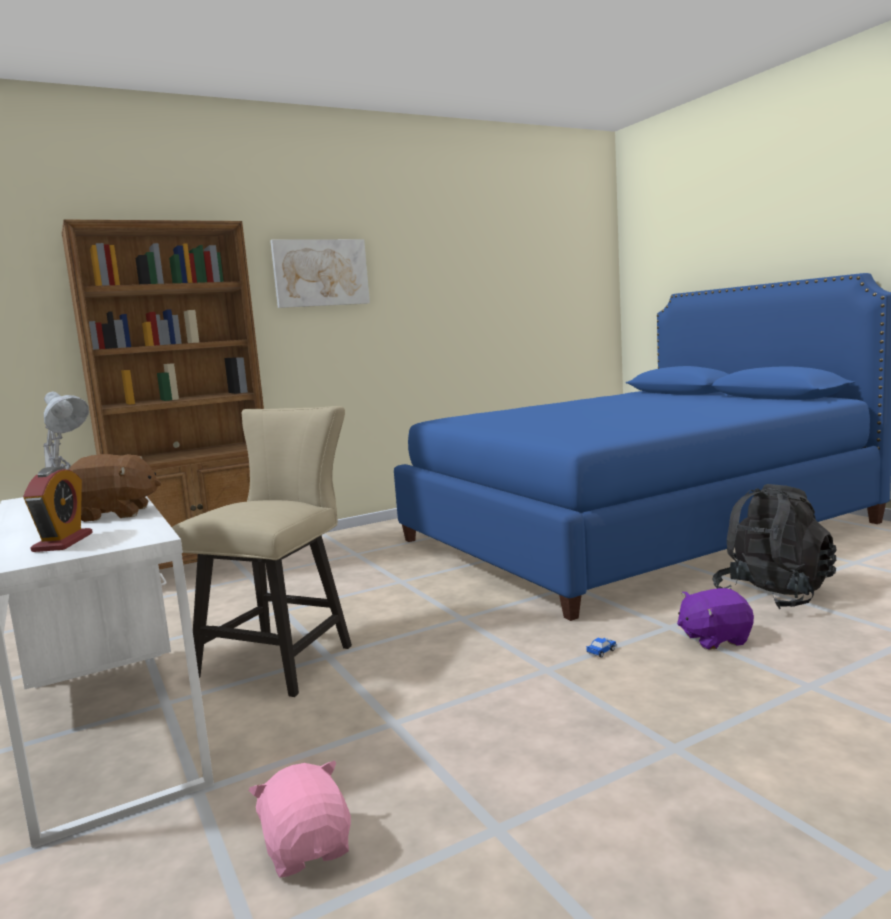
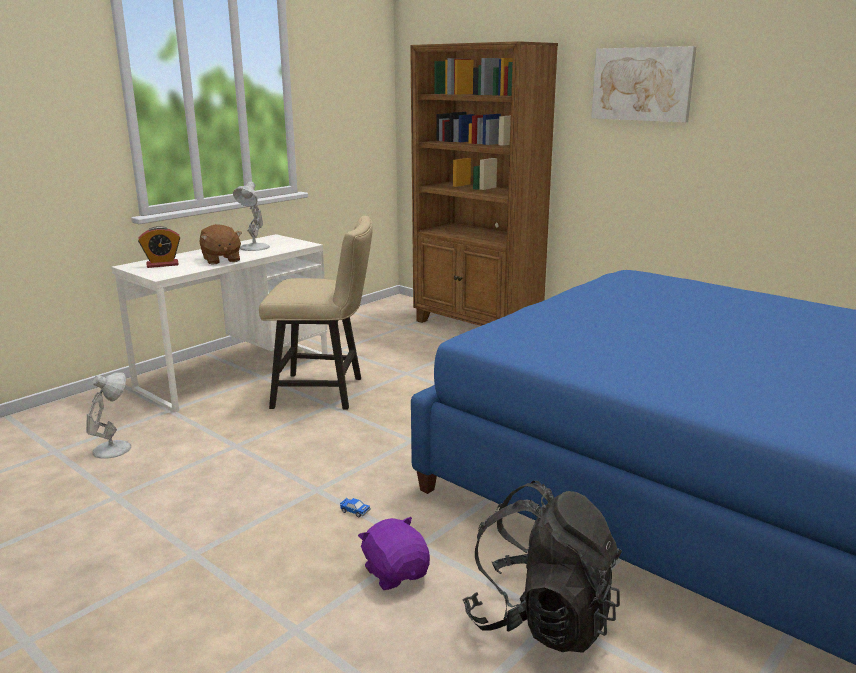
camera: 70 degrees right, 10 degrees up
pink plush toy [249,761,351,878] -> white table lamp [86,372,131,459]

